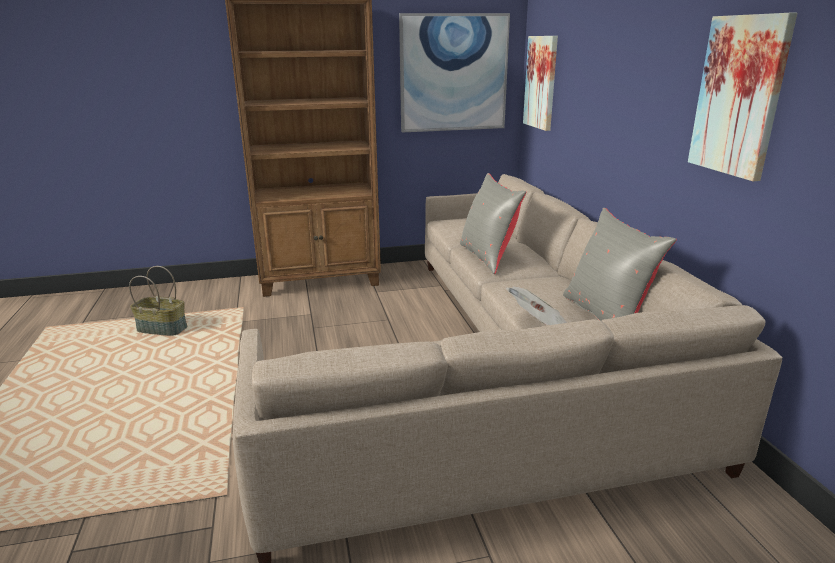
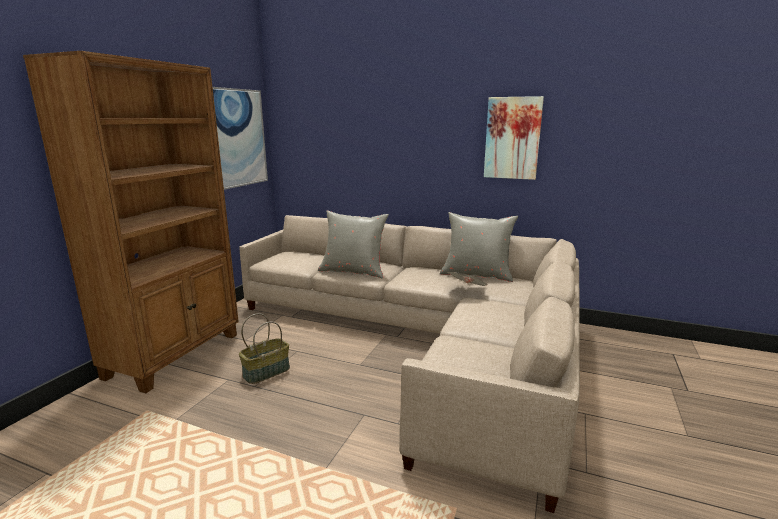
camera: 55 degrees left, 5 degrees down
basket [129,266,188,336] -> basket moved to [239,313,290,384]
picture [523,36,558,131] -> none

